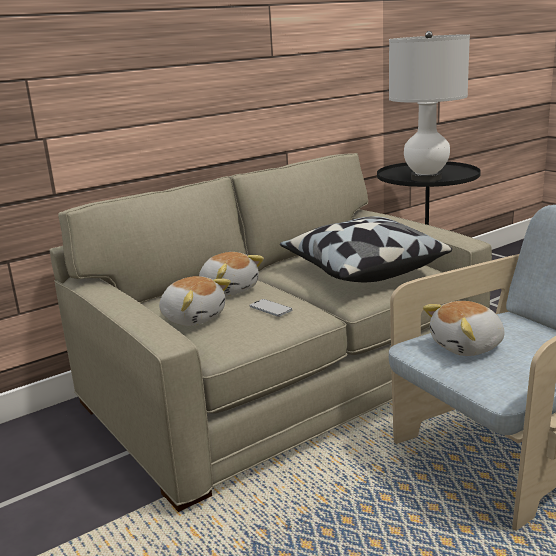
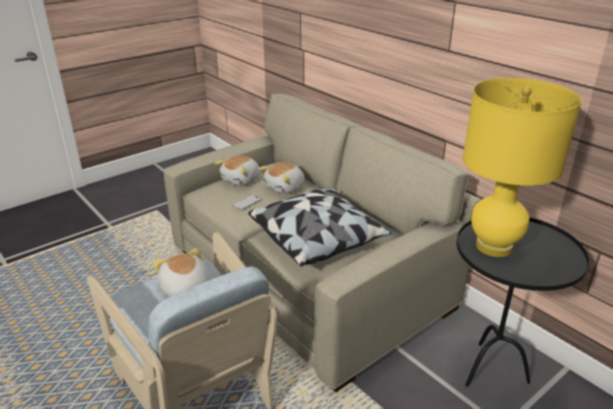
camera: 85 degrees right, 10 degrees up
white table lamp [389,31,470,182] -> yellow table lamp [462,78,582,257]

